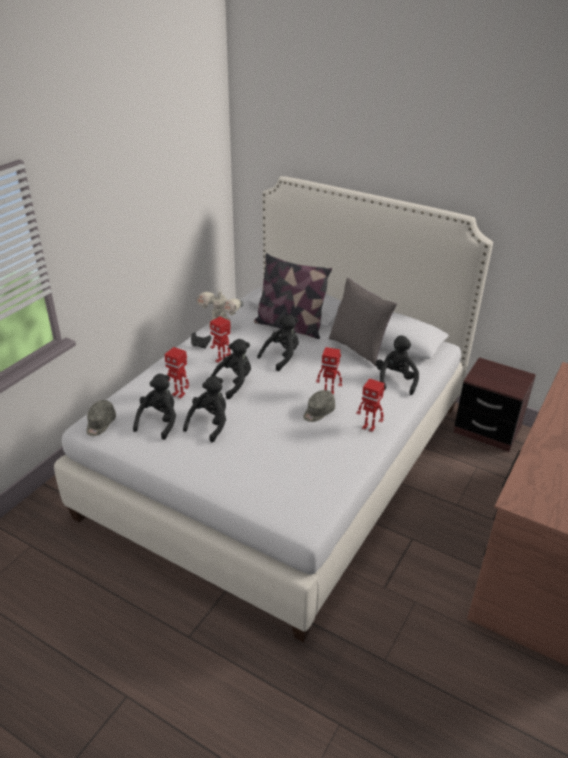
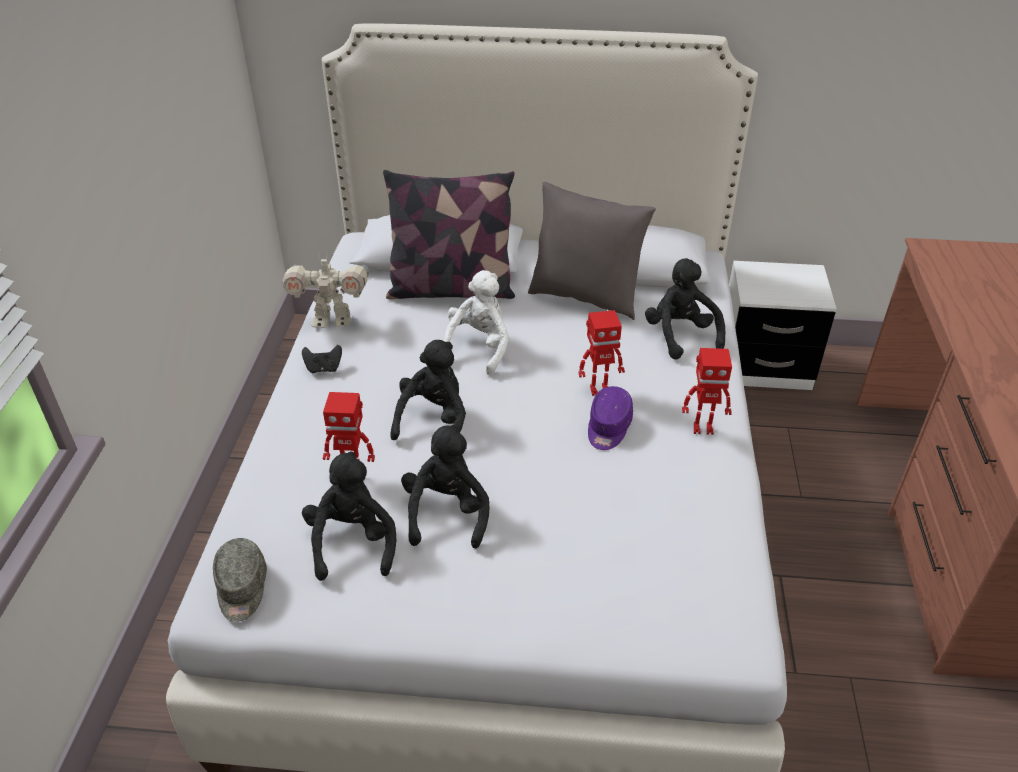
camera: 25 degrees left, 5 degrees up
toy robot [210,316,231,363] -> none
black plush toy [257,314,299,371] -> white plush toy [444,270,509,375]
grey cap [303,390,335,422] -> purple cap [588,386,633,450]
brown nightstand [454,358,536,452] -> white nightstand [729,261,837,390]

